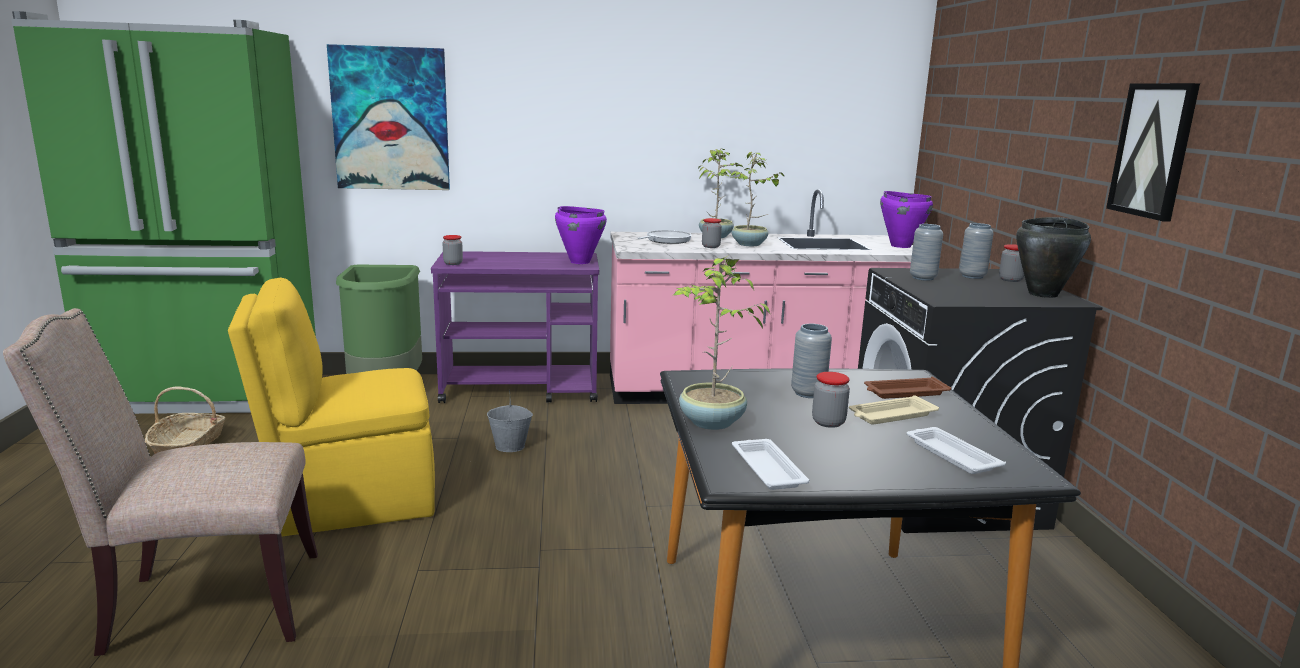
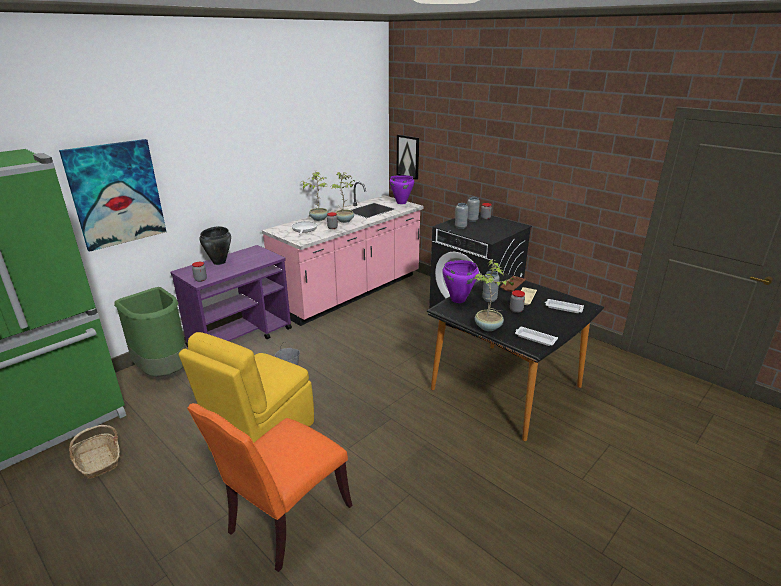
camera: 40 degrees left, 10 degrees up
beige chair [3,308,318,656] -> orange chair [187,403,352,572]
purple cooking pot [555,206,607,264] -> purple cooking pot moved to [442,260,479,303]
black cooking pot [1016,217,1091,298] -> black cooking pot moved to [199,226,231,265]
picture [1106,83,1200,222] -> picture moved to [397,134,419,180]

